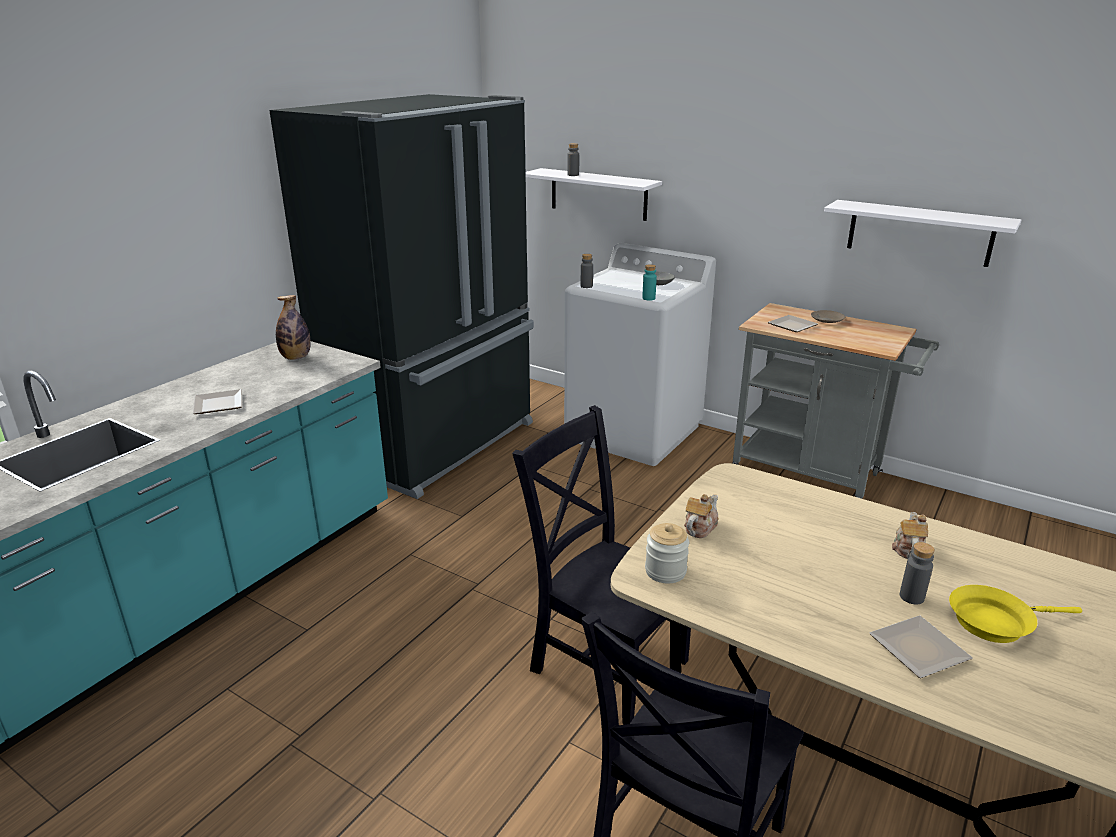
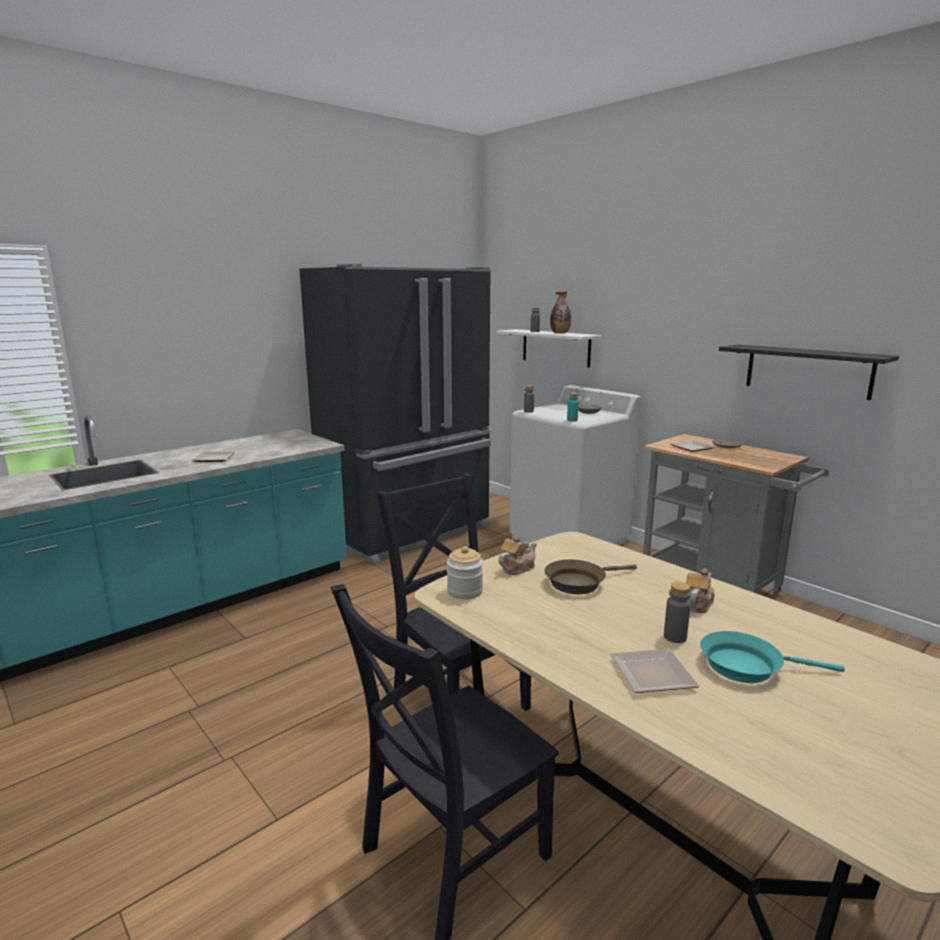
camera: 15 degrees right, 10 degrees down
bottle [276,295,311,360] -> bottle moved to [550,292,571,334]
white shelf [824,200,1021,267] -> black shelf [719,345,899,400]
yellow frying pan [949,585,1082,643] -> turquoise frying pan [700,631,845,683]
none -> brown frying pan [544,559,637,594]

